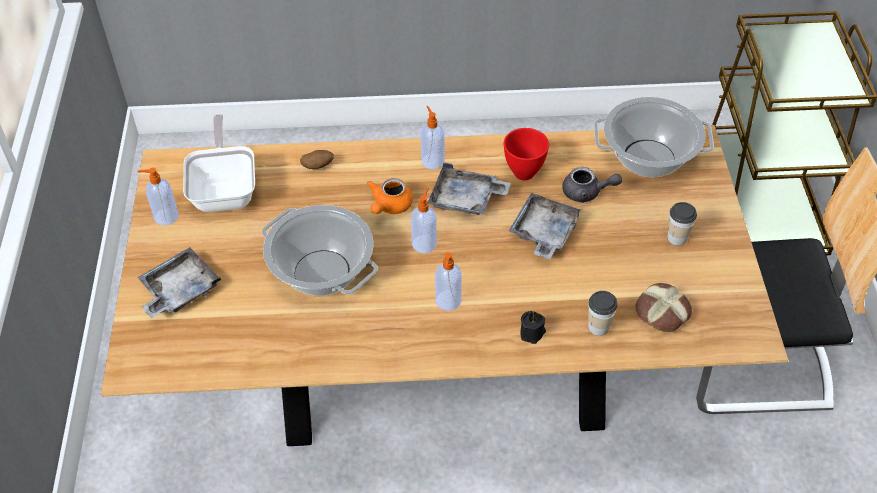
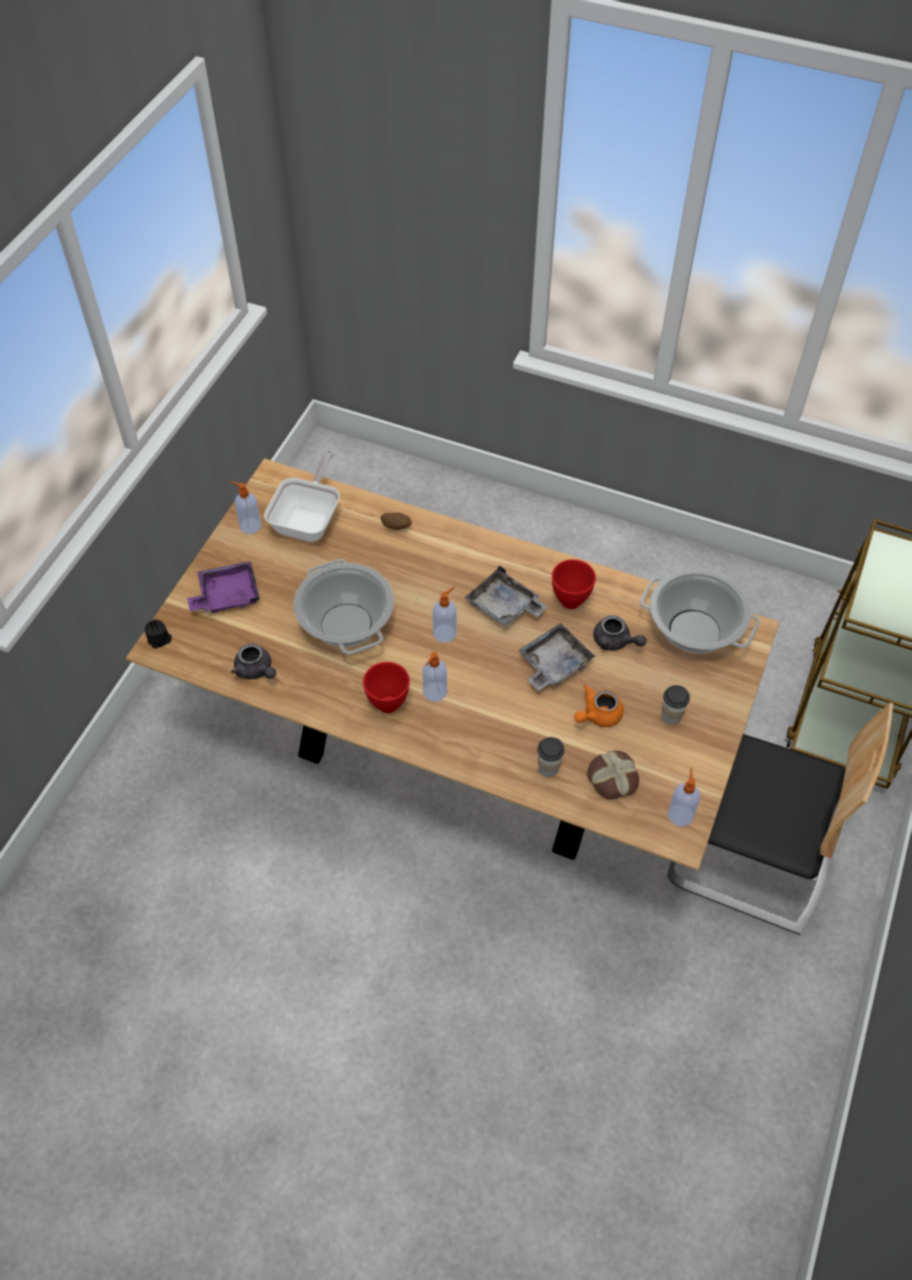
camera: 25 degrees right, 5 degrees up
grey tray [137,247,221,318] -> purple tray [187,561,260,613]
orange teapot [367,178,413,214] -> orange teapot moved to [574,685,624,727]
soap dispenser [421,106,445,170] -> soap dispenser moved to [668,768,700,827]
black candle [520,311,546,344] -> black candle moved to [144,620,172,649]
none -> grey teapot [231,643,276,679]
none -> red bowl [363,662,410,713]

